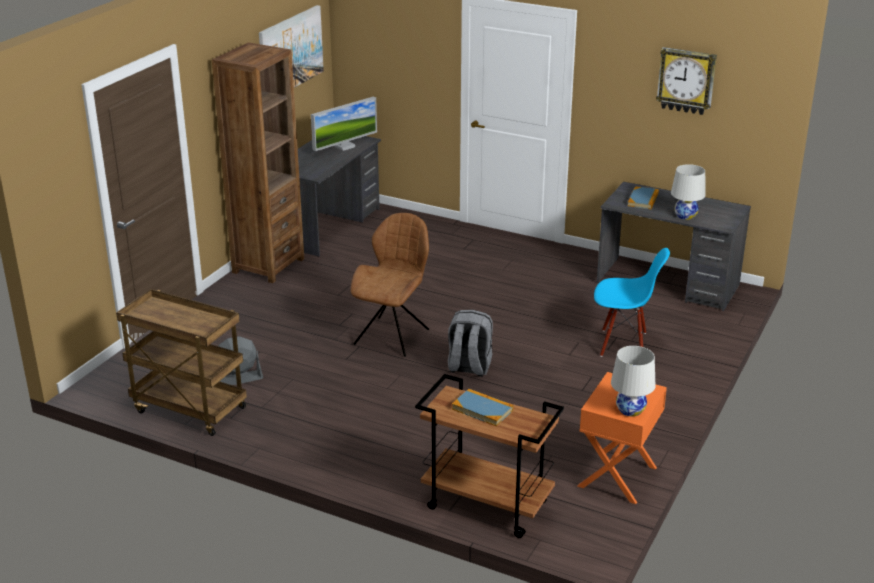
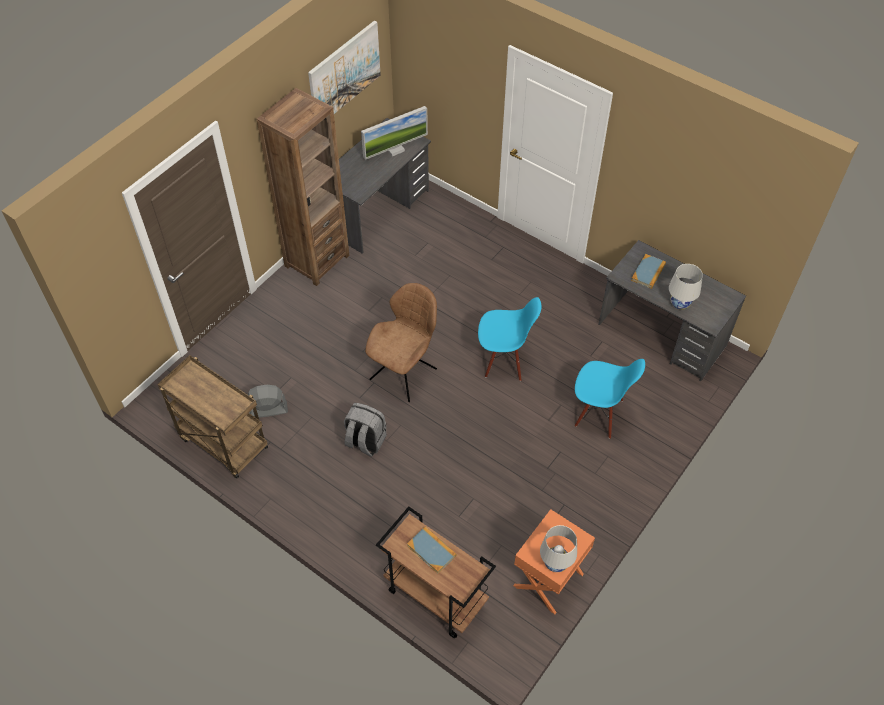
camera: 10 degrees right, 25 degrees up
grey backpack [448,310,493,377] -> grey backpack moved to [344,403,386,457]
wall clock [656,47,717,115] -> none
none -> blue chair [478,297,541,381]

